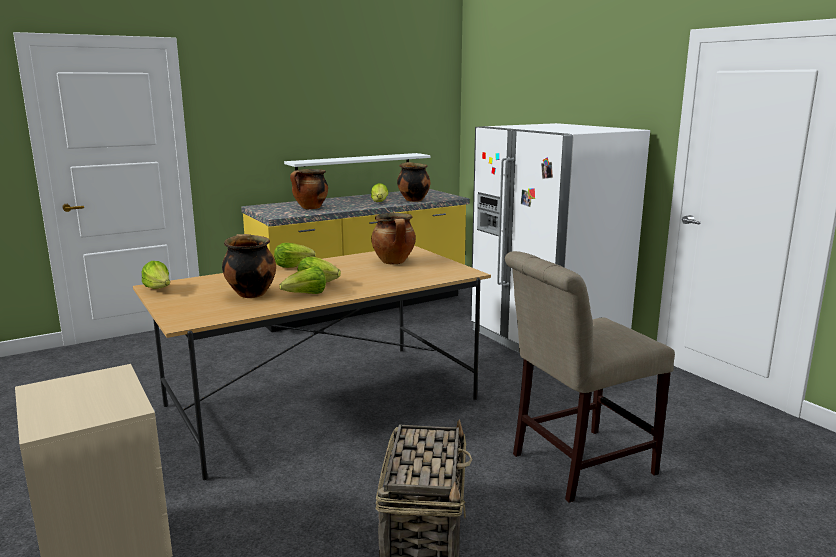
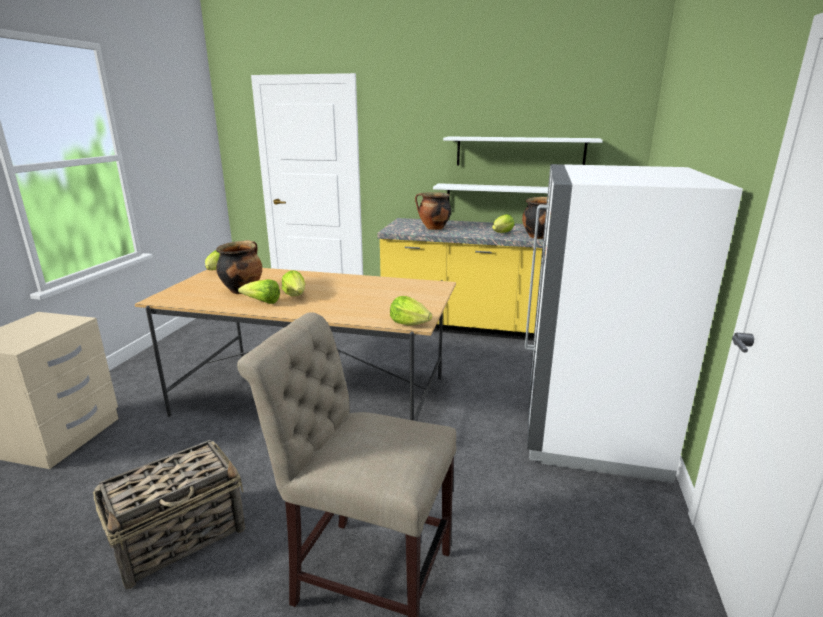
camera: 45 degrees right, 5 degrees up
lettuce [274,243,316,268] -> lettuce moved to [390,296,432,325]
cooking pot [371,213,416,264] -> none
none -> white shelf [443,137,603,165]

